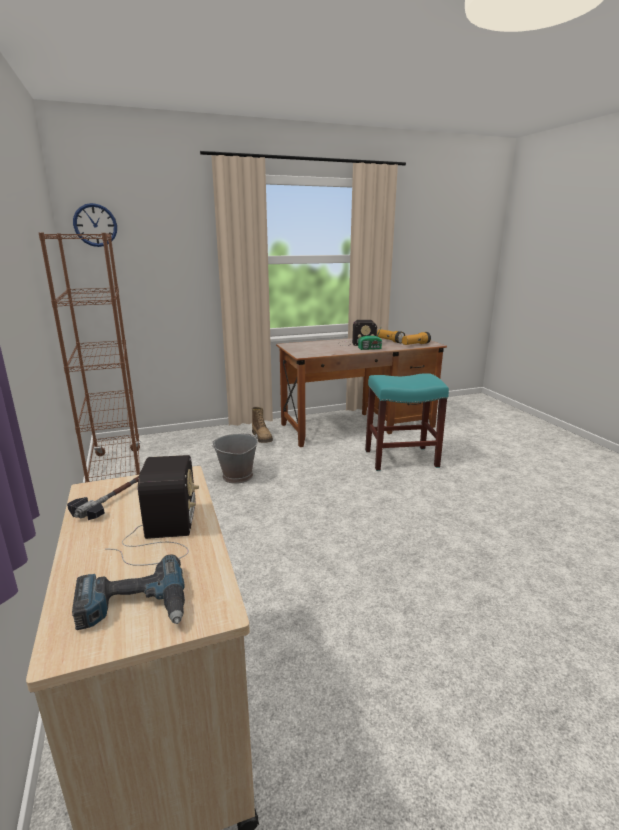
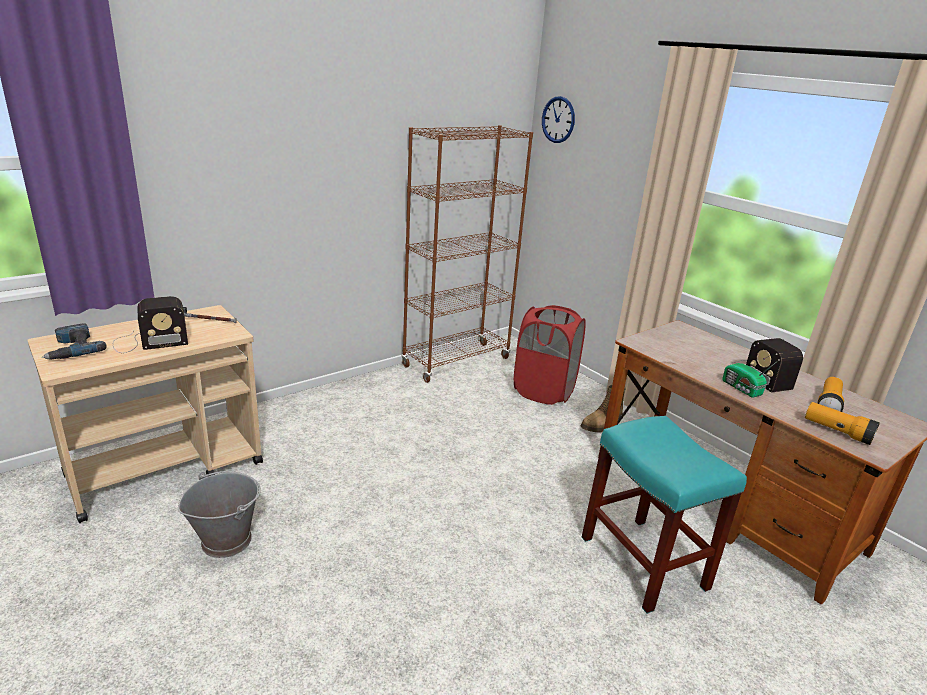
camera: 70 degrees right, 5 degrees up
grey bucket [211,433,258,484] -> grey bucket moved to [178,471,261,558]
none -> red laundry basket [514,305,586,405]

